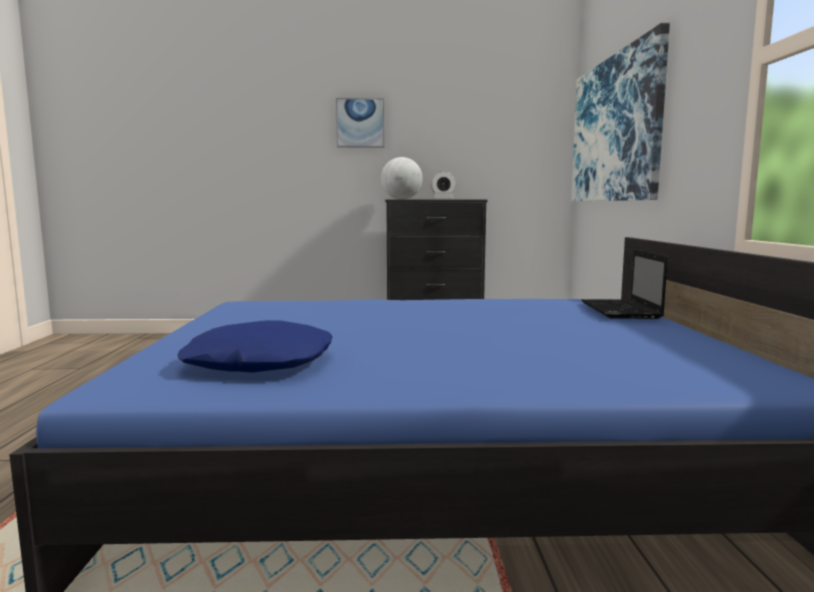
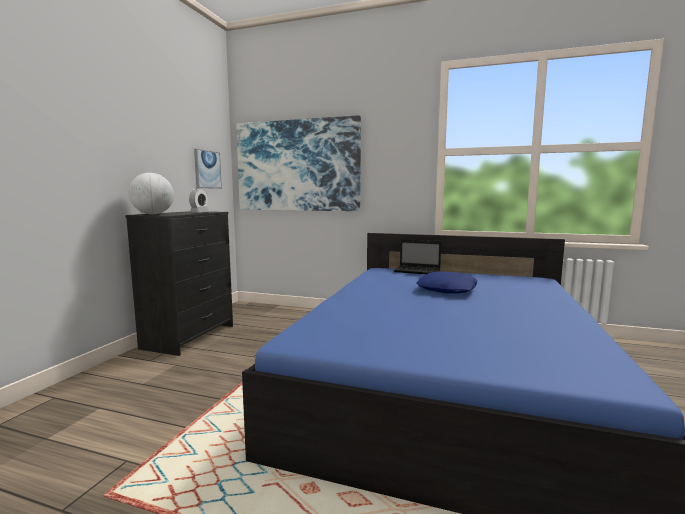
camera: 70 degrees left, 0 degrees up
blue pillow [177,320,333,373] -> blue pillow moved to [416,271,478,294]
picture [336,98,384,148] -> picture moved to [194,149,222,189]

